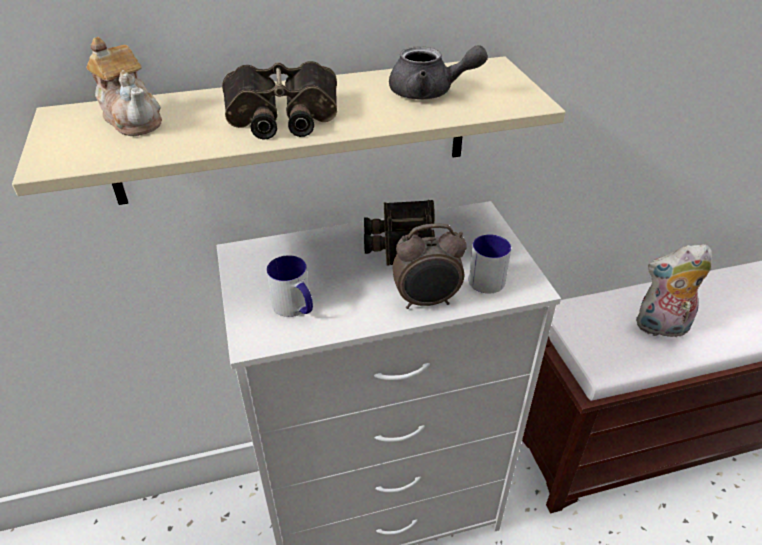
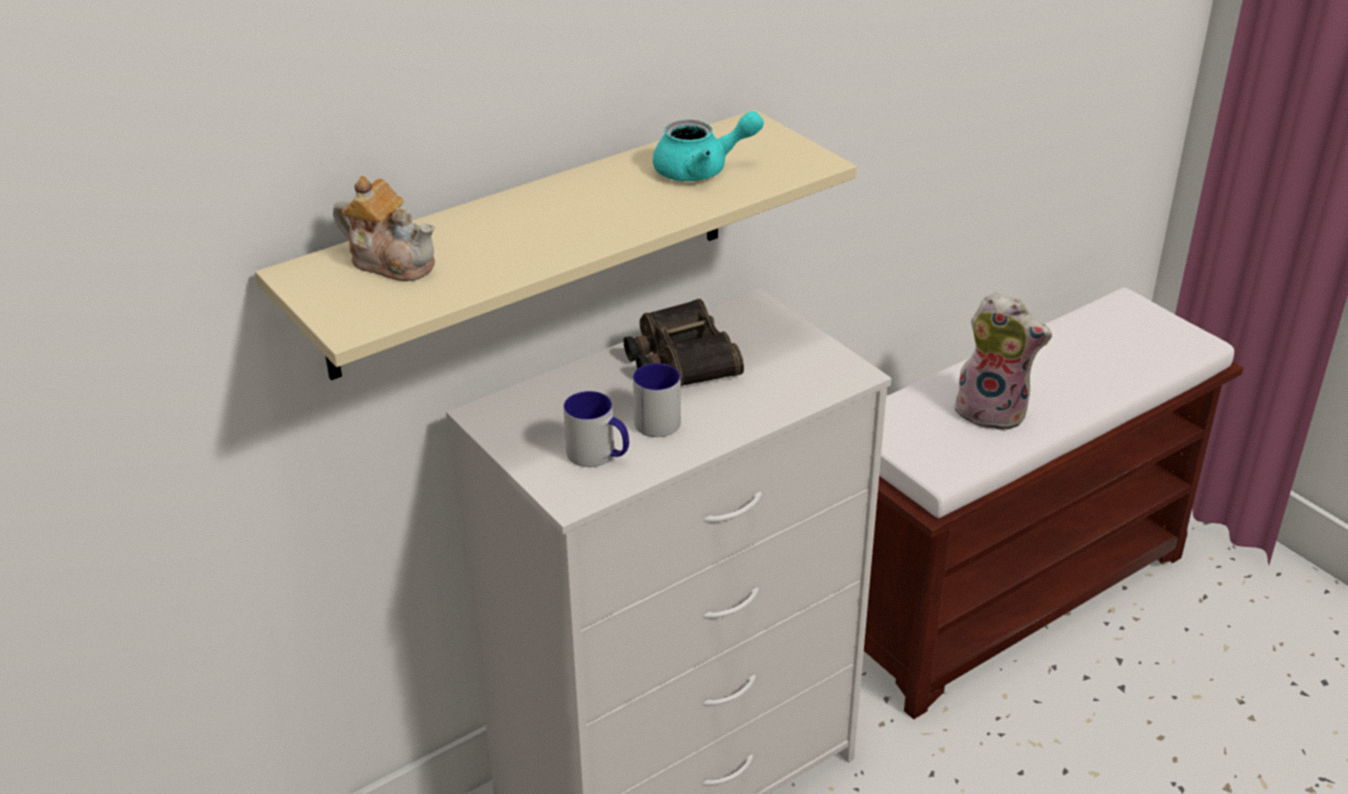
camera: 20 degrees left, 5 degrees down
binoculars [222,61,337,139] -> none
grey teapot [389,45,488,100] -> turquoise teapot [653,111,764,181]
alarm clock [393,223,467,309] -> none
mug [468,234,511,293] -> mug moved to [633,363,681,437]
plush toy [636,244,712,341] -> plush toy turned 135 degrees counterclockwise [954,292,1052,431]

